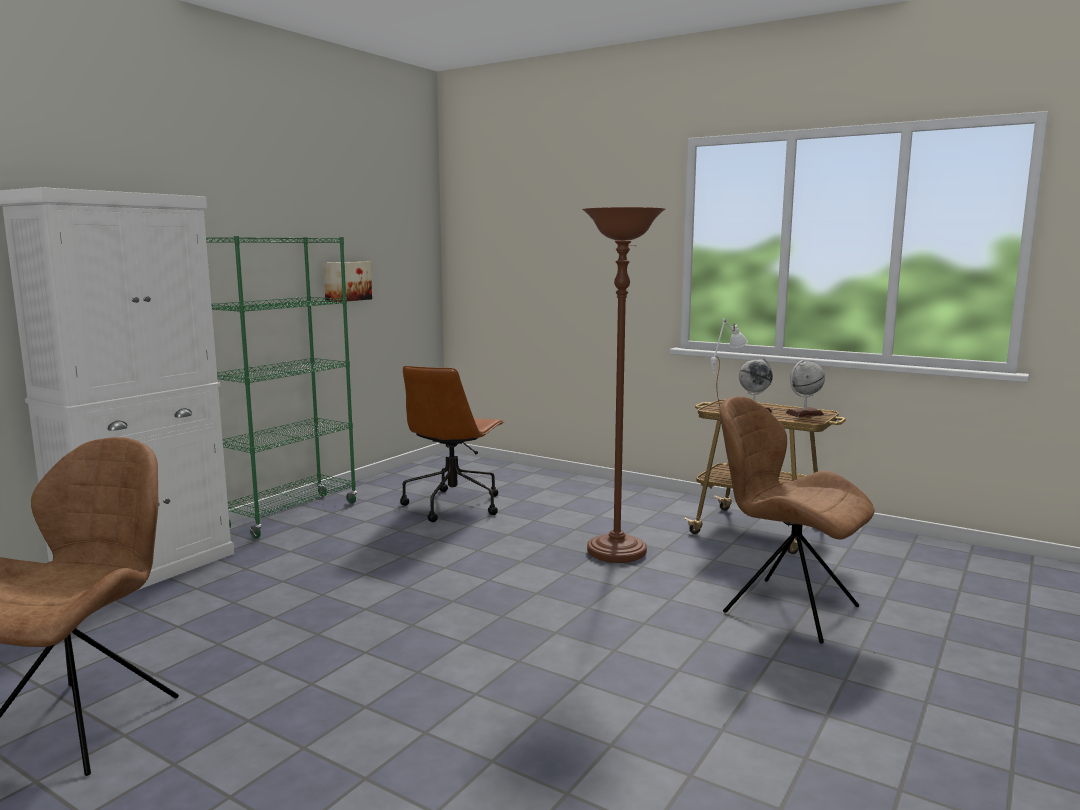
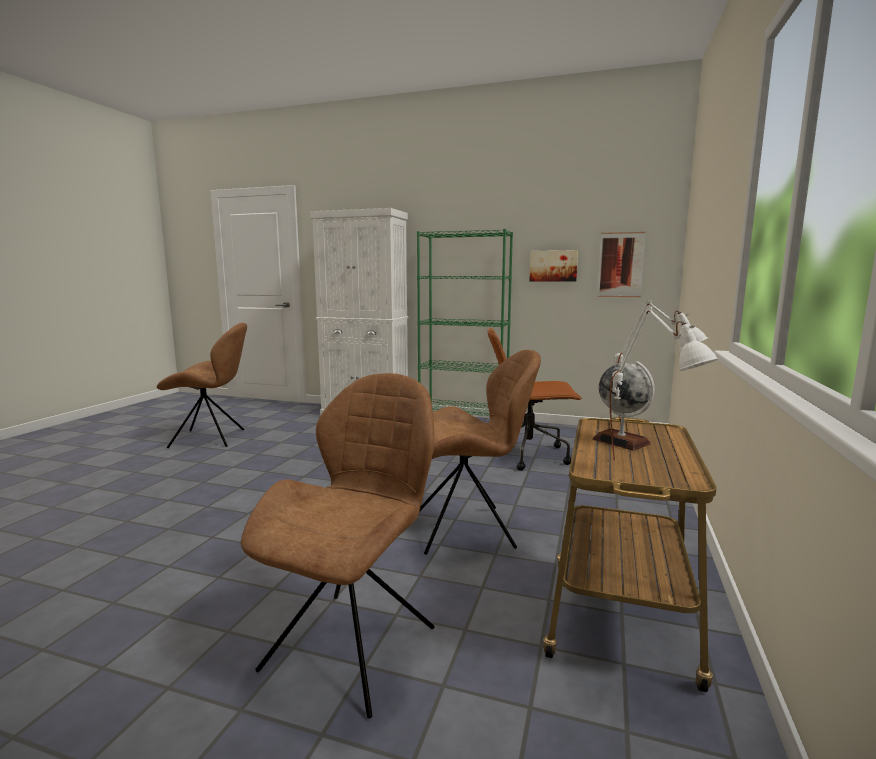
camera: 75 degrees right, 0 degrees up
brown floor lamp [582,207,666,563] -> brown chair [419,350,541,555]
globe [786,360,825,417] -> white table lamp [609,307,719,461]
none -> picture [597,232,646,297]

